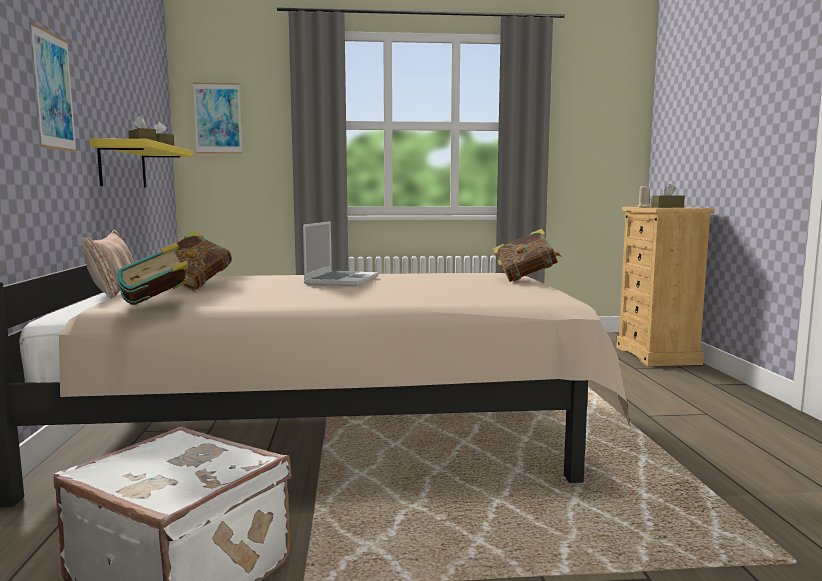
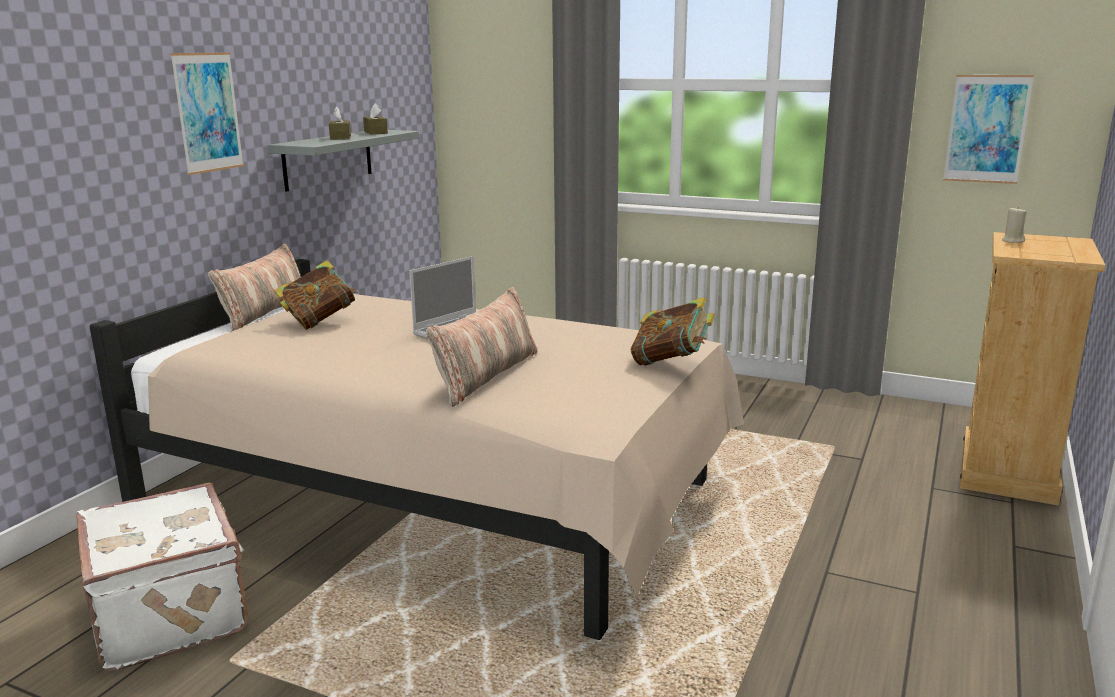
camera: 30 degrees right, 10 degrees up
yellow shelf [90,138,193,188] -> grey shelf [268,130,419,192]
book [117,243,189,305] -> none
picture [193,83,242,154] -> picture moved to [943,75,1034,184]
brown tissue box [651,184,685,208] -> none
none -> pillow [426,287,537,407]

